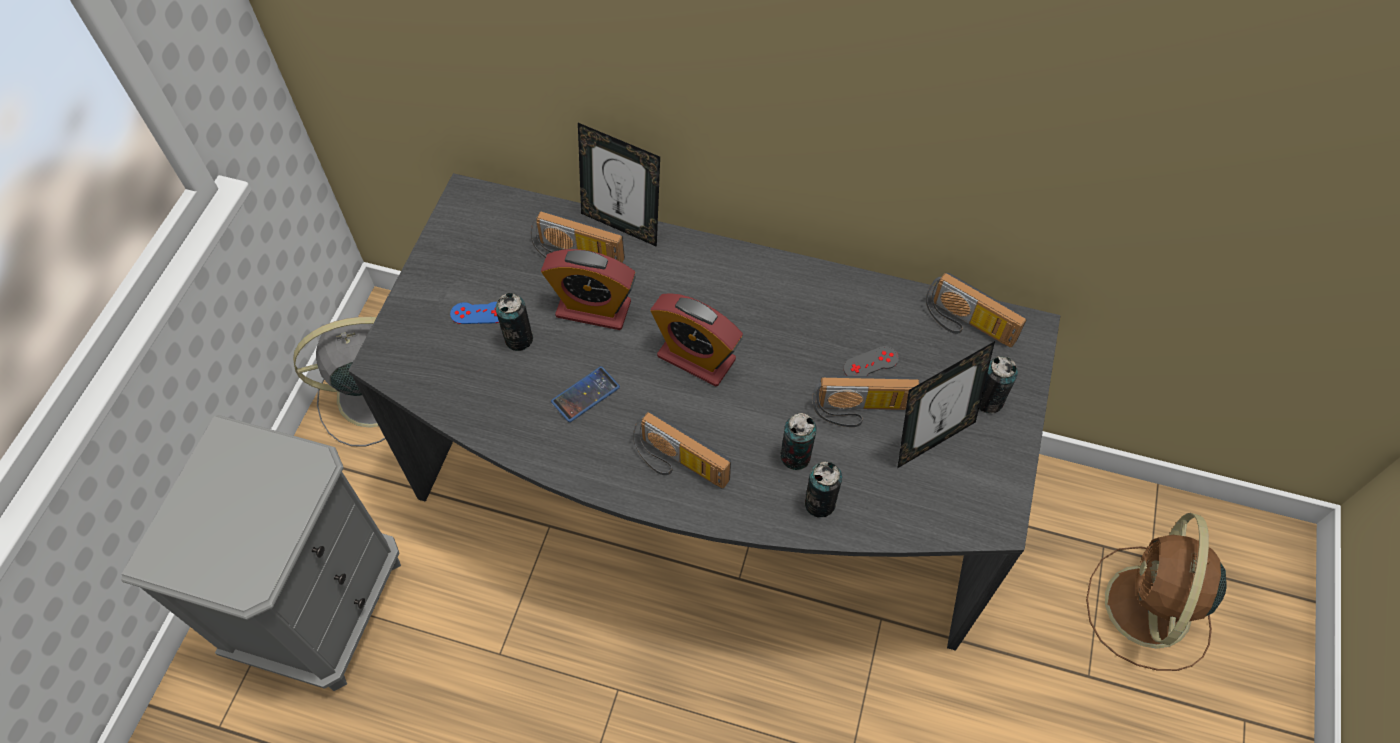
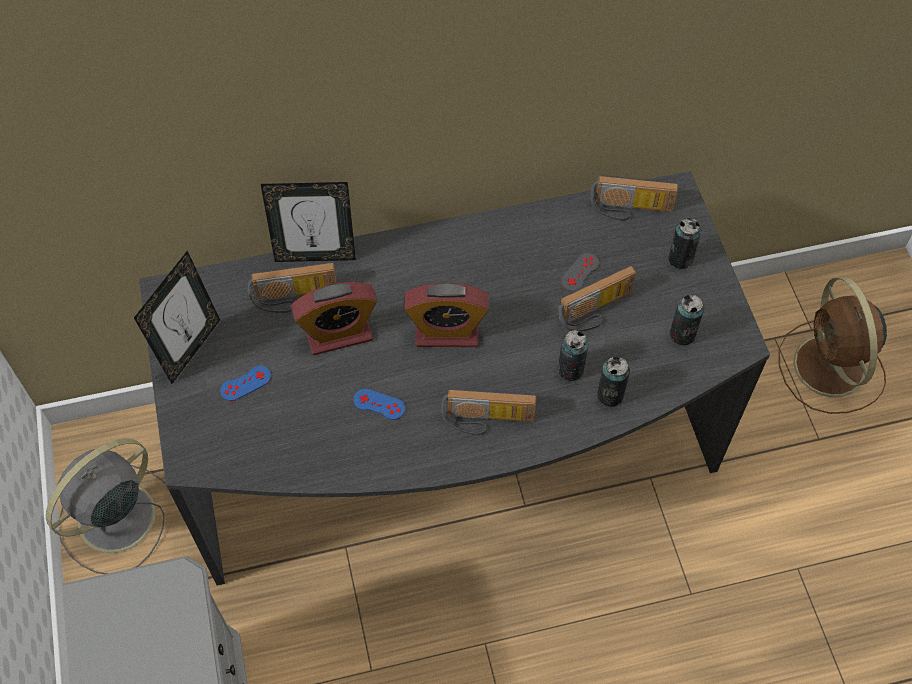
camera: 30 degrees left, 0 degrees up
can [495,293,533,351] -> can moved to [669,294,704,345]
phone [551,366,620,422] -> blue game controller [353,389,405,420]
picture frame [897,341,995,468] -> picture frame moved to [134,251,220,384]

